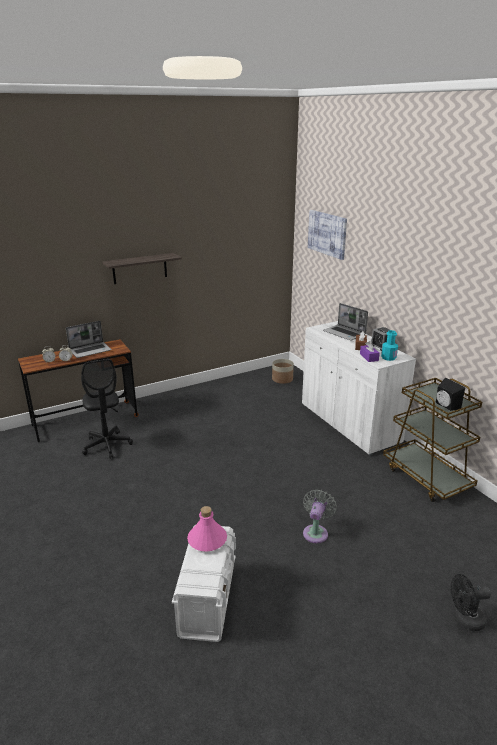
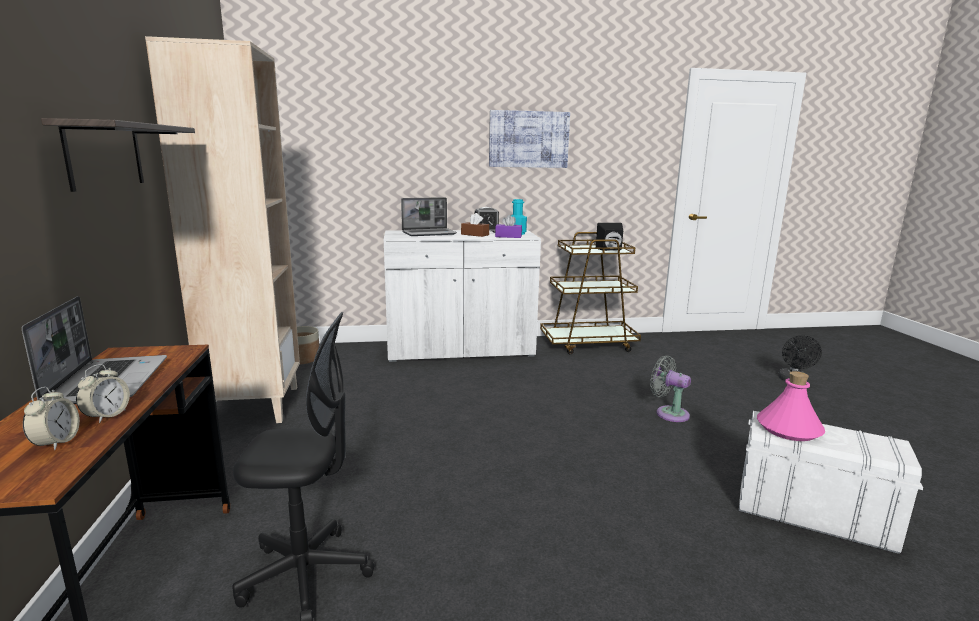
camera: 70 degrees left, 10 degrees down
picture [308,210,347,260] -> picture moved to [489,110,570,168]
none -> beige bookcase [145,36,300,423]

